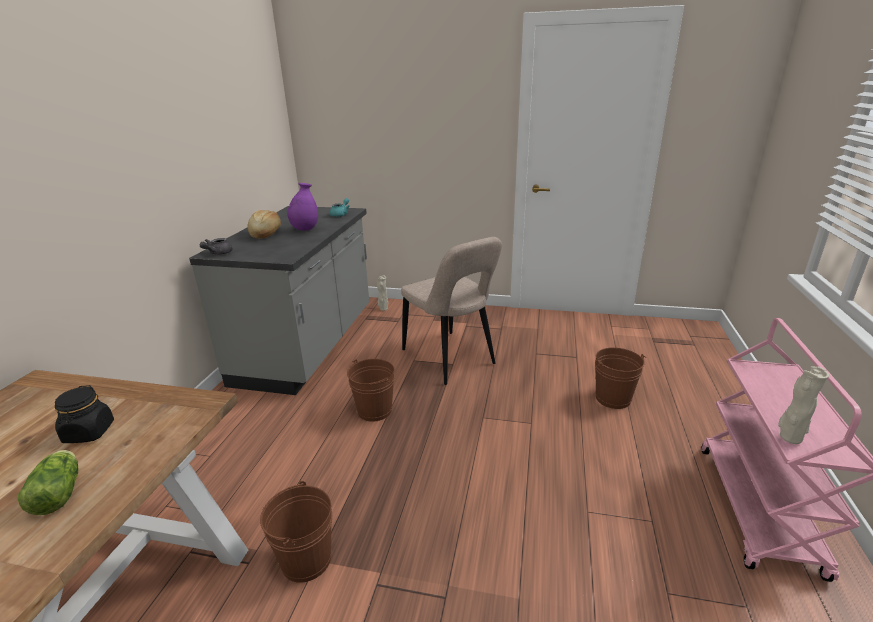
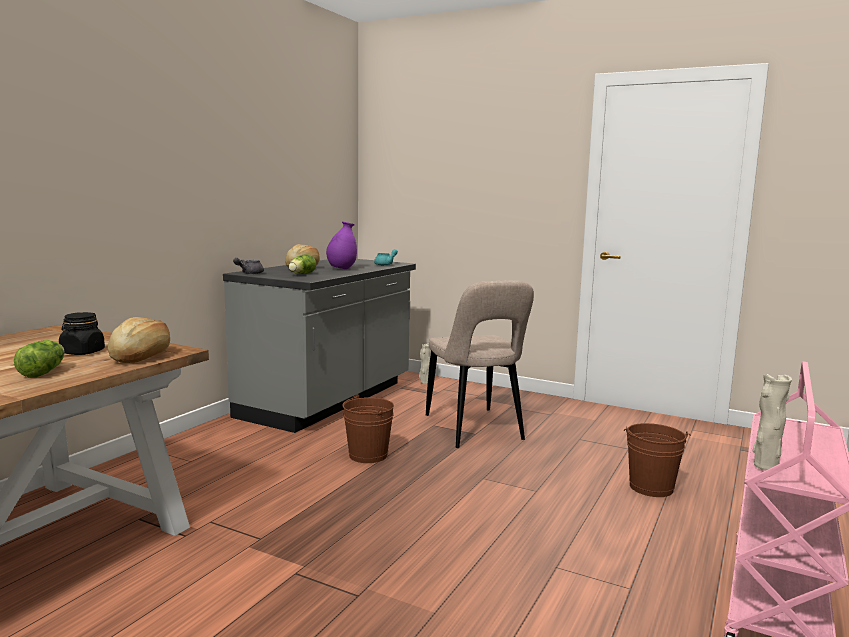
camera: 15 degrees right, 15 degrees down
brown bucket [260,481,332,583] -> none
none -> bread [108,317,170,363]
none -> lettuce [289,254,316,274]

